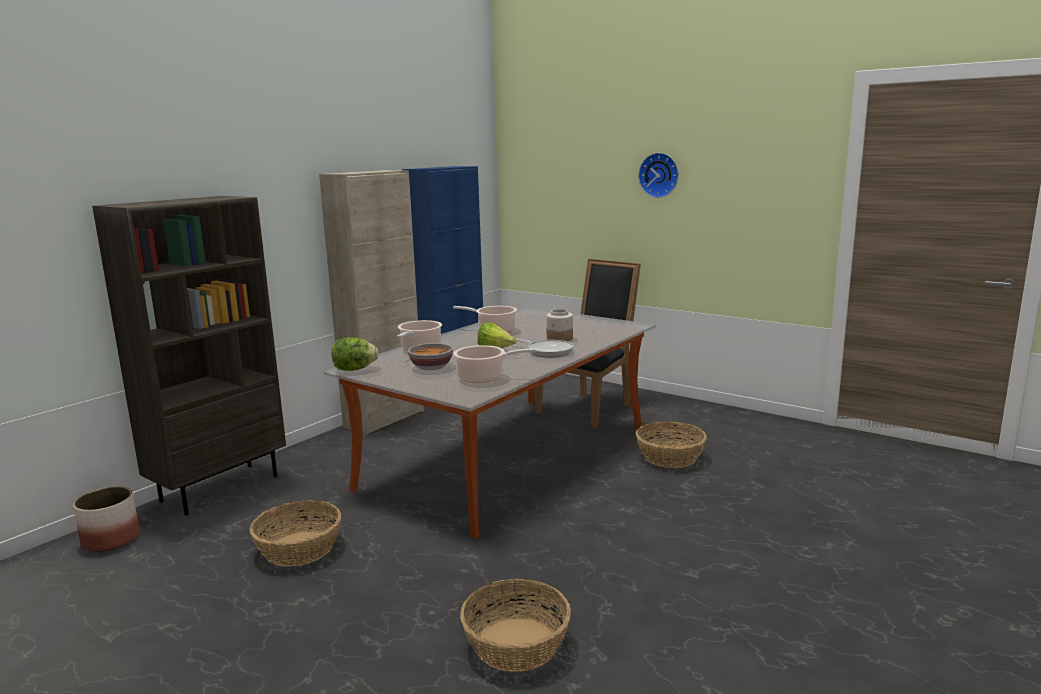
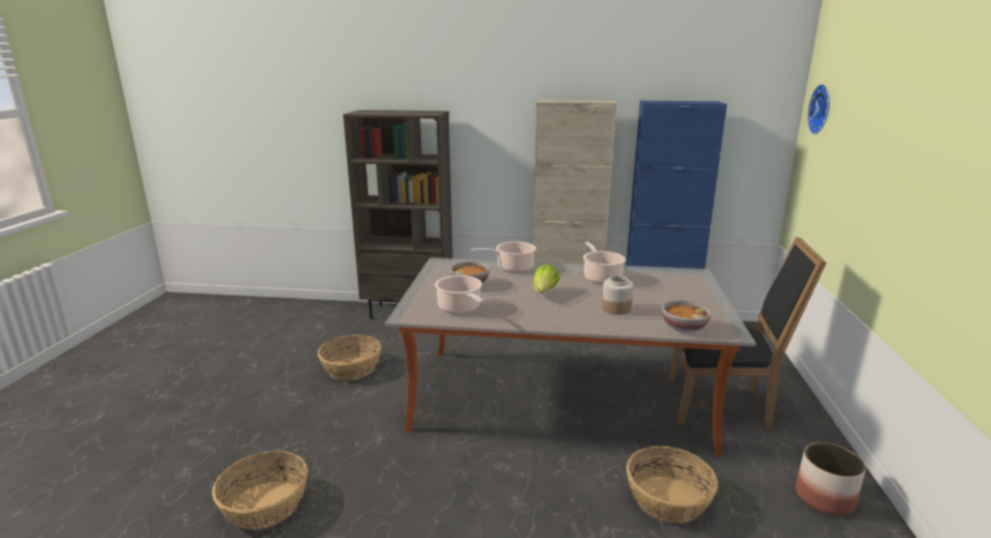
camera: 60 degrees right, 5 degrees up
planter [73,487,140,552] -> planter moved to [796,442,866,515]
lettuce [332,337,379,371] -> none
frying pan [516,339,574,357] -> none
wall clock [638,152,679,198] -> wall clock moved to [807,84,830,135]
none -> bowl [662,300,712,333]

